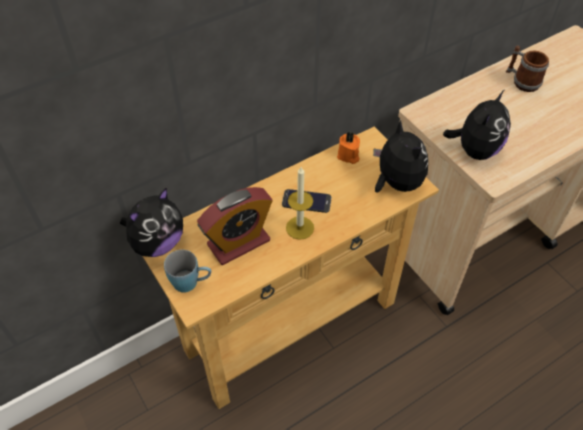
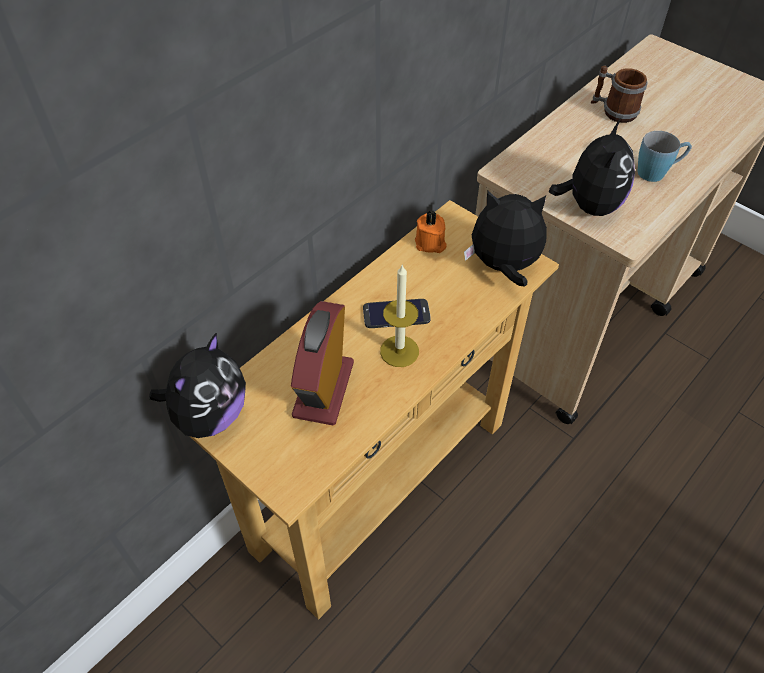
camera: 15 degrees left, 0 degrees up
blue mug [164,250,211,292] -> blue mug moved to [637,131,692,182]
alarm clock [197,187,273,265] -> alarm clock turned 150 degrees clockwise [291,301,354,425]
plush toy [373,120,428,193] -> plush toy turned 45 degrees counterclockwise [464,191,547,286]

